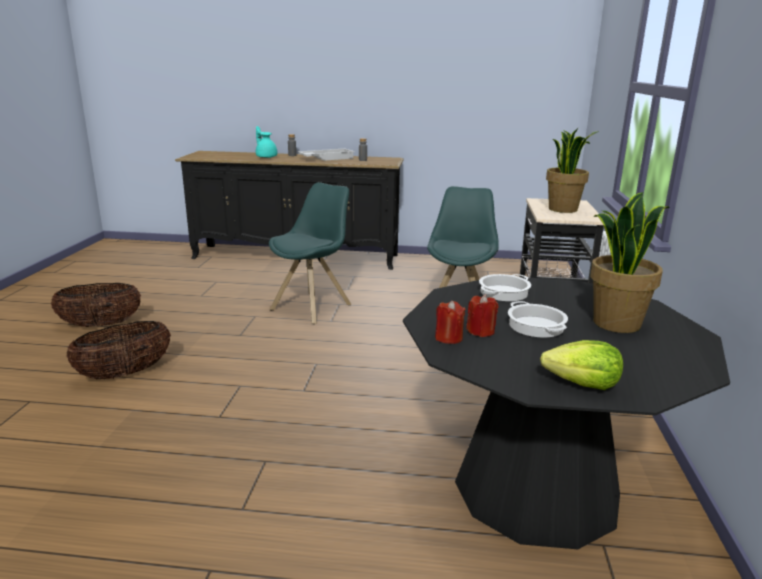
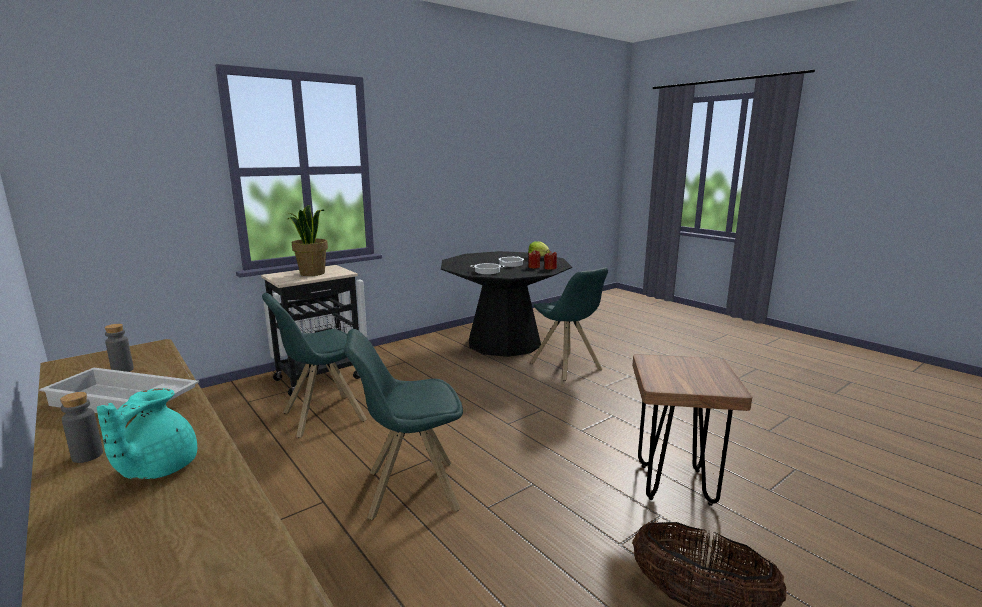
camera: 135 degrees left, 5 degrees down
basket [66,321,171,379] -> brown stool [632,354,752,506]
potted plant [590,192,670,333] -> none
none -> turquoise chair [530,268,608,381]

